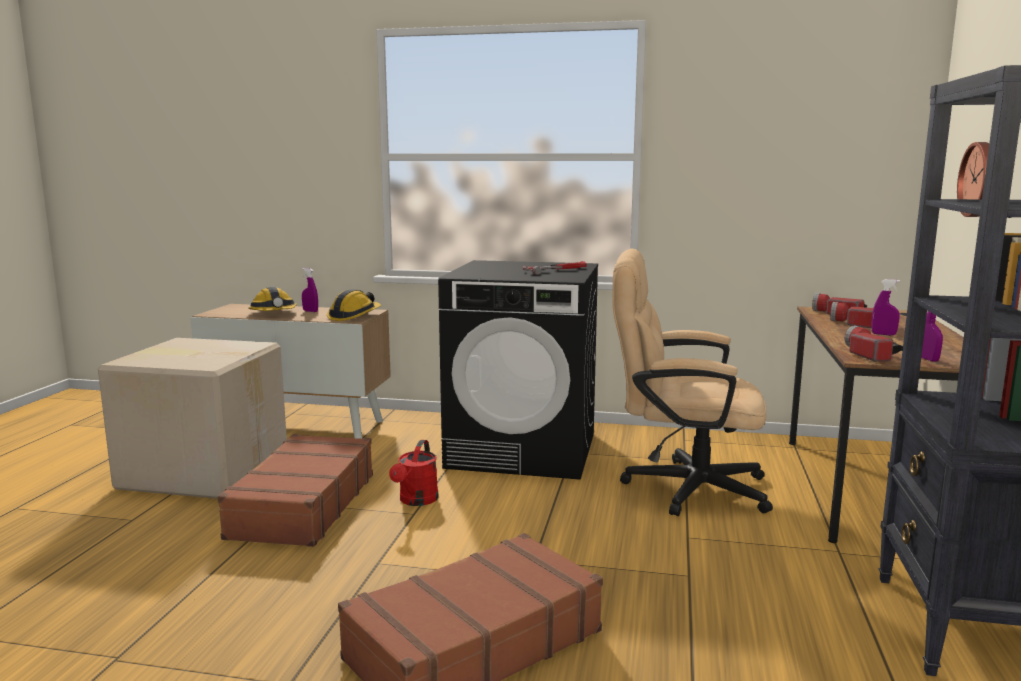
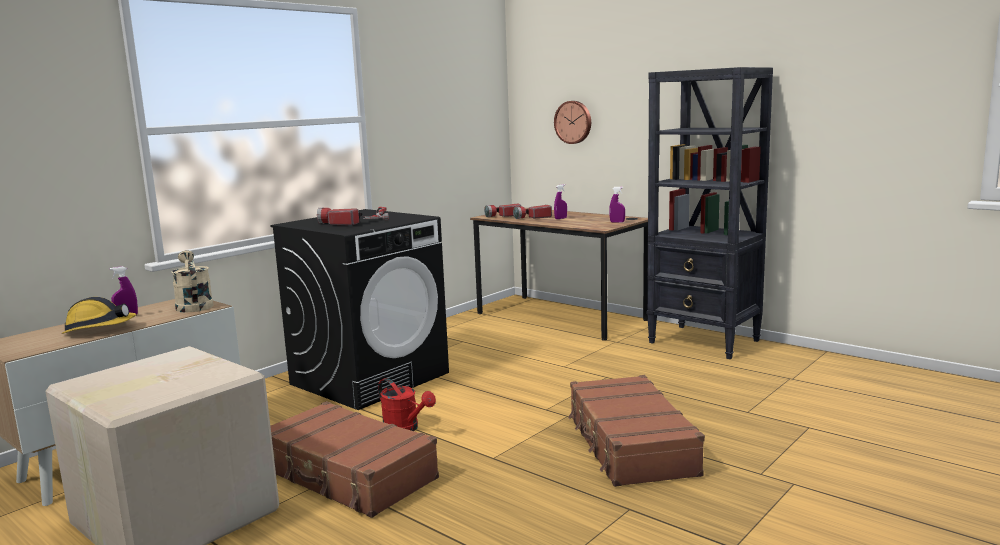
camera: 60 degrees left, 0 degrees up
hard hat [327,289,381,321] -> beige watering can [171,250,214,313]
beige office chair [613,249,773,516] -> none
flashlight [845,326,903,361] -> flashlight moved to [317,207,363,226]

